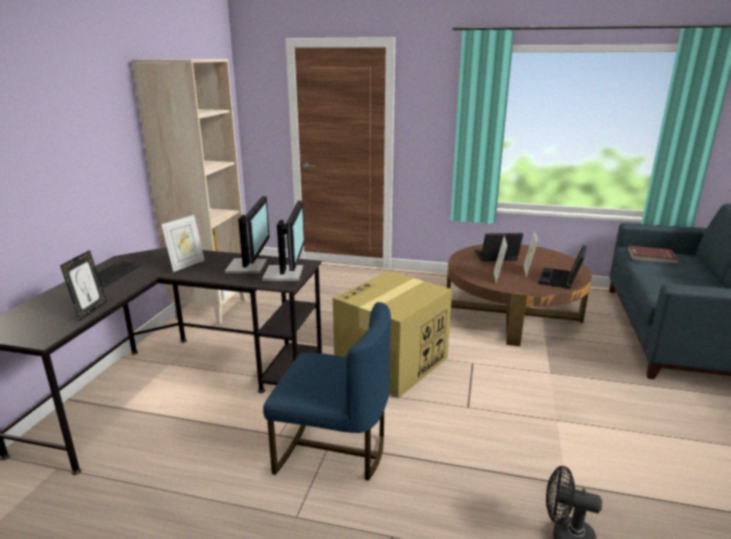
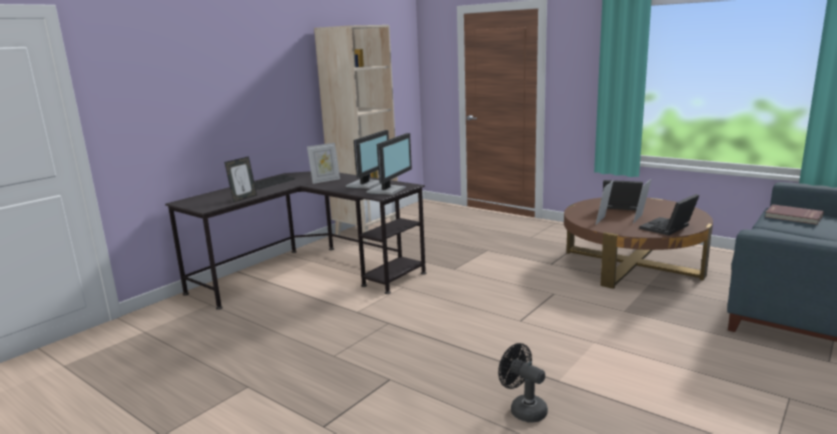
camera: 25 degrees right, 5 degrees down
blue chair [263,302,391,481] -> none
cardboard box [333,271,452,398] -> none

